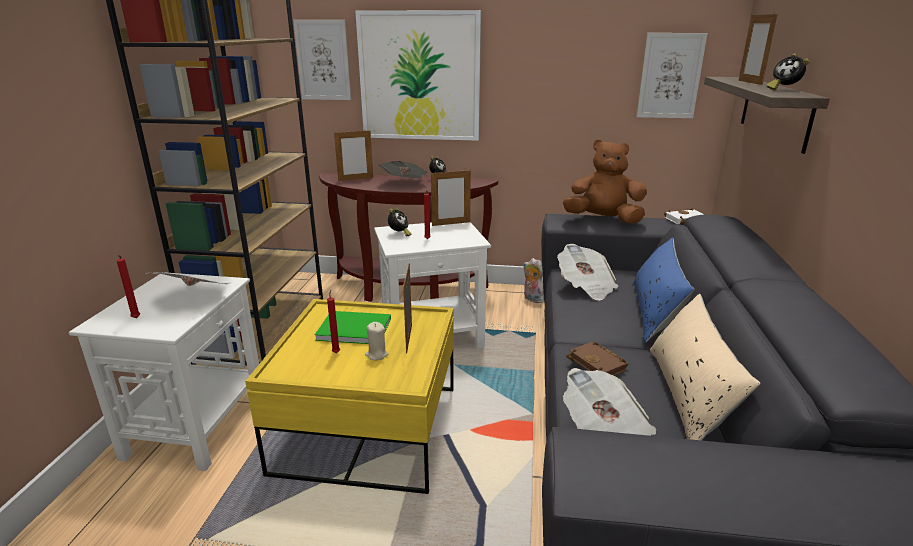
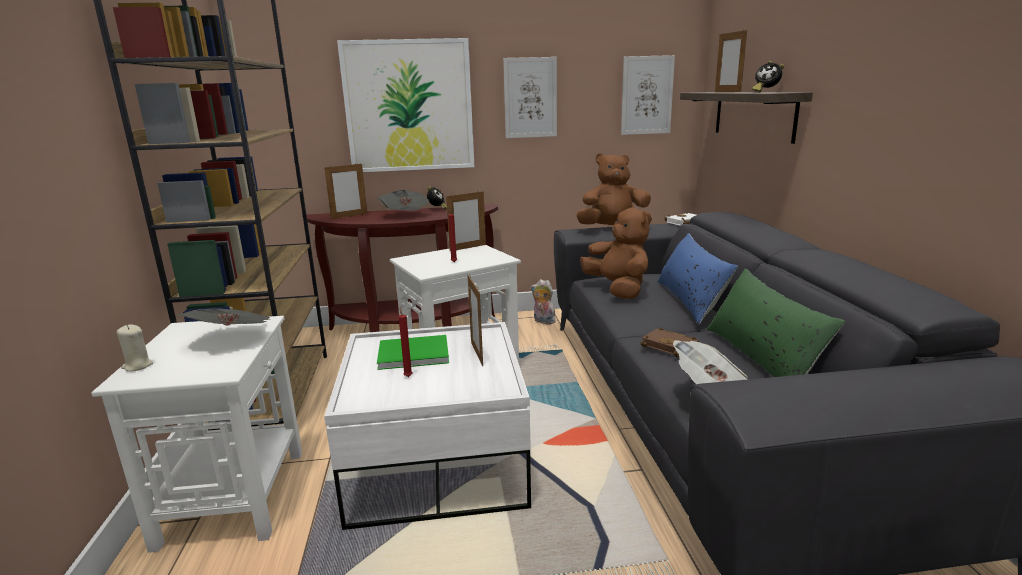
camera: 15 degrees left, 5 degrees down
red candle [116,255,140,318] -> none
yellow coffee table [245,299,454,494] -> white coffee table [324,322,531,530]
picture [293,20,351,100] -> picture moved to [503,57,557,138]
beige candle [365,322,388,360] -> beige candle moved to [116,325,153,372]
alarm clock [388,208,411,237] -> none
newspaper [557,244,619,301] -> brown plush toy [580,205,649,299]
beige pillow [650,294,761,441] -> green pillow [707,268,845,377]

